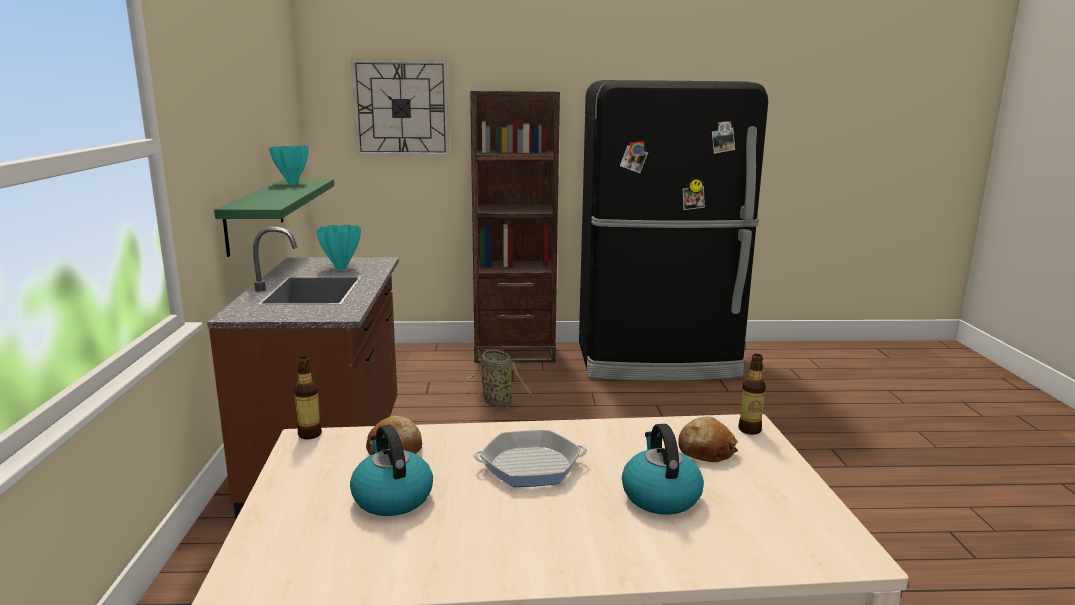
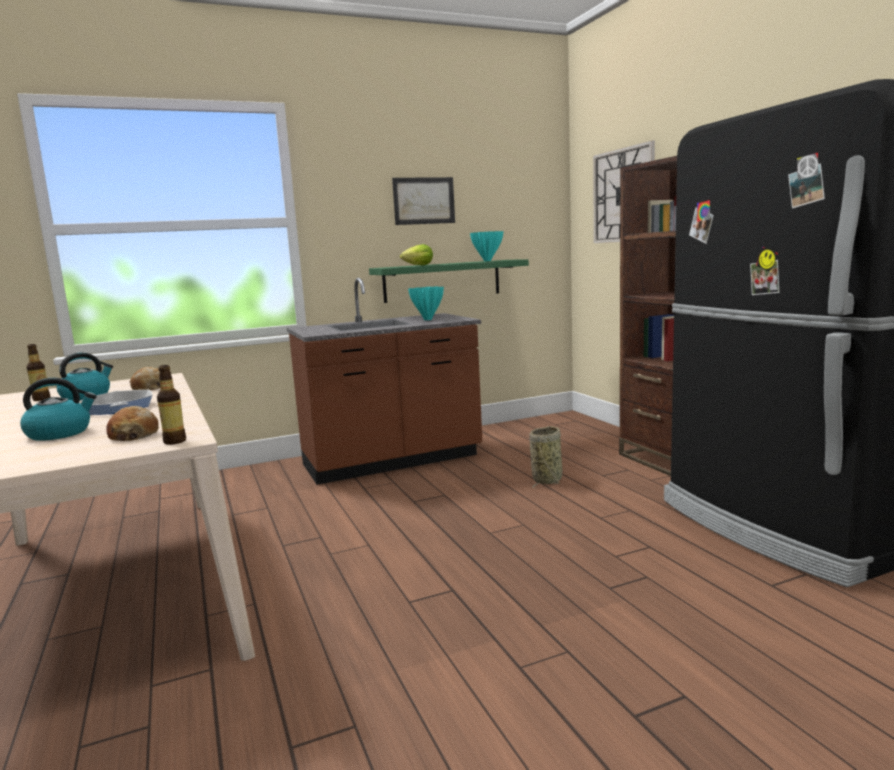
camera: 70 degrees right, 5 degrees down
bottle [294,356,322,439] -> bottle moved to [27,344,51,401]
none -> picture [392,177,455,225]
none -> lettuce [400,244,433,265]

